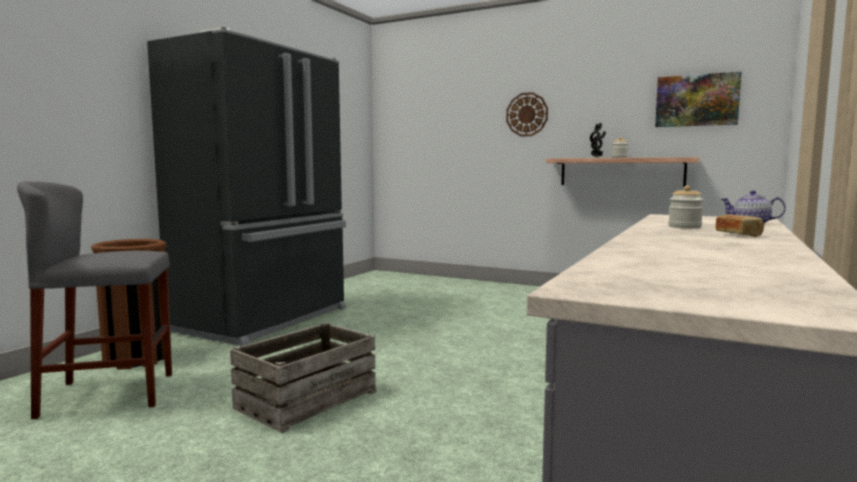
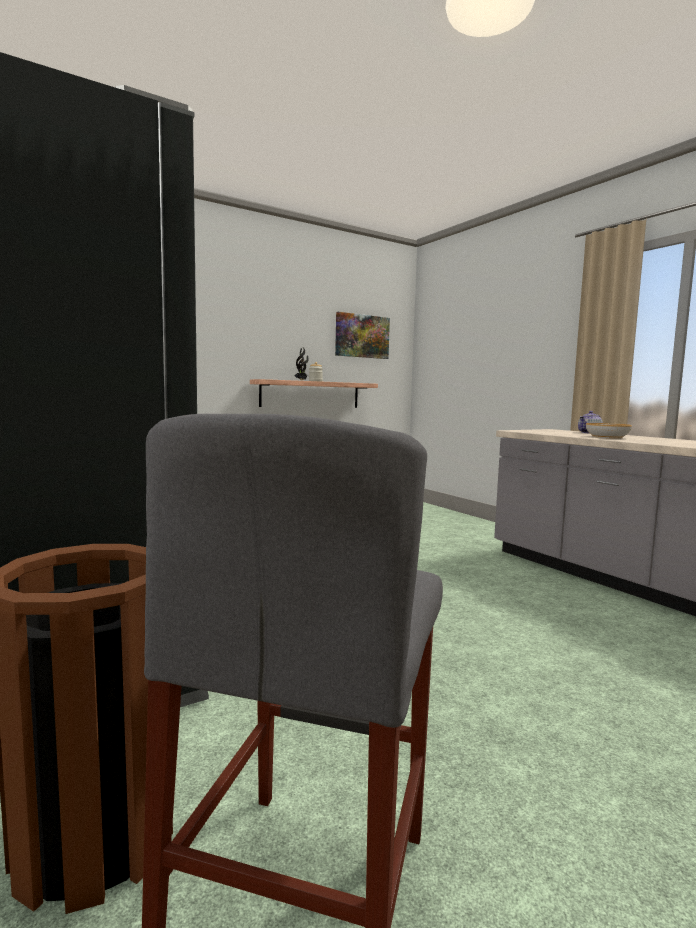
camera: 60 degrees left, 0 degrees up
crate [230,323,377,433] -> none
wall clock [506,92,548,137] -> none
jar [668,185,704,229] -> bowl [586,423,632,438]
bread [715,214,764,237] -> none

